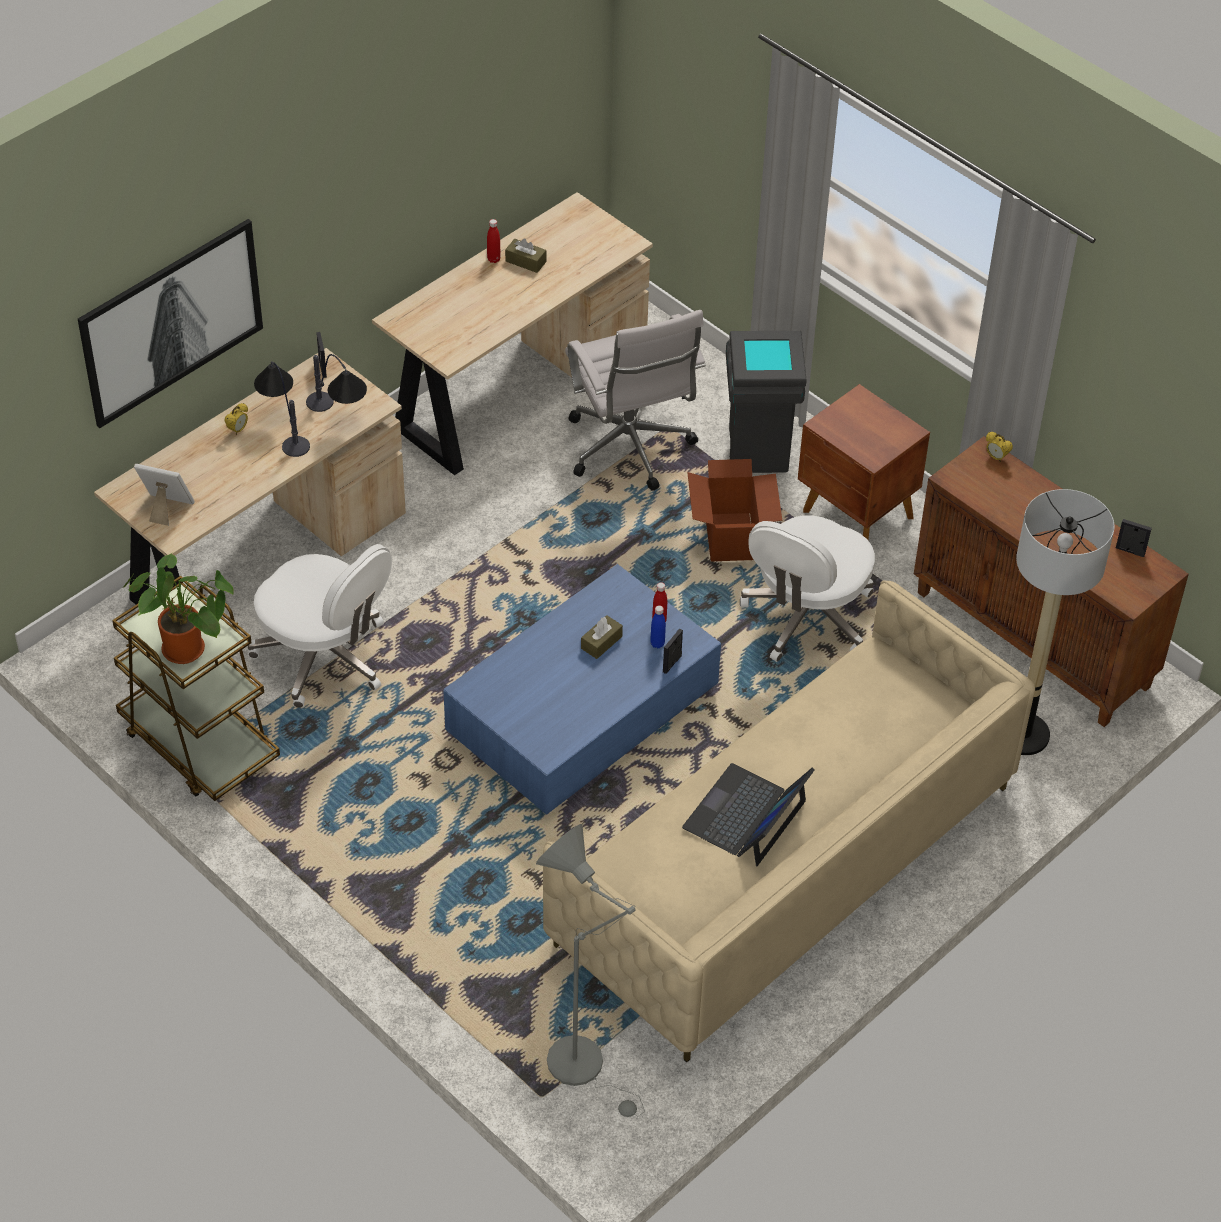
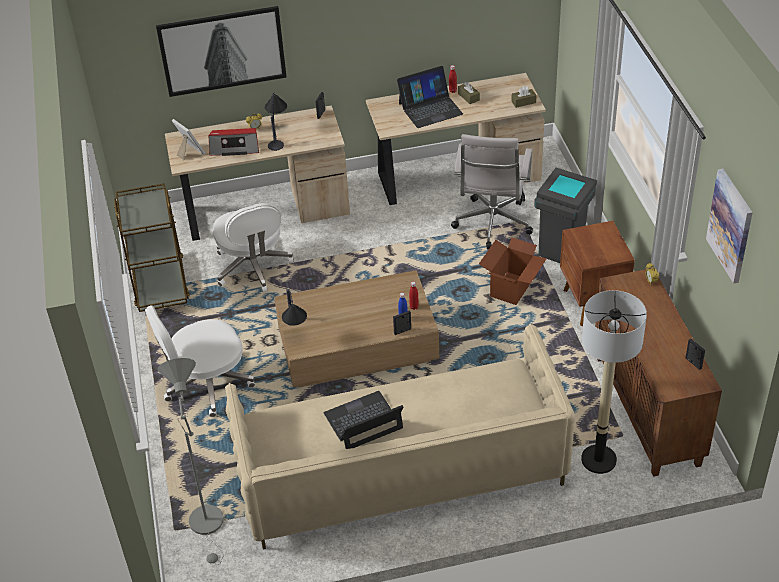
camera: 35 degrees right, 5 degrees down
potted plant [123,553,234,664] -> none
table lamp [306,354,367,412] -> table lamp moved to [282,289,307,326]
blue coffee table [443,564,721,815] -> brown coffee table [274,270,439,388]
brown tissue box [581,615,623,659] -> brown tissue box moved to [511,86,537,108]
white office chair [740,516,875,662] -> white office chair moved to [145,305,255,417]
none -> radio [209,128,259,156]
none -> laptop [397,66,463,128]
none -> picture [706,169,753,283]

